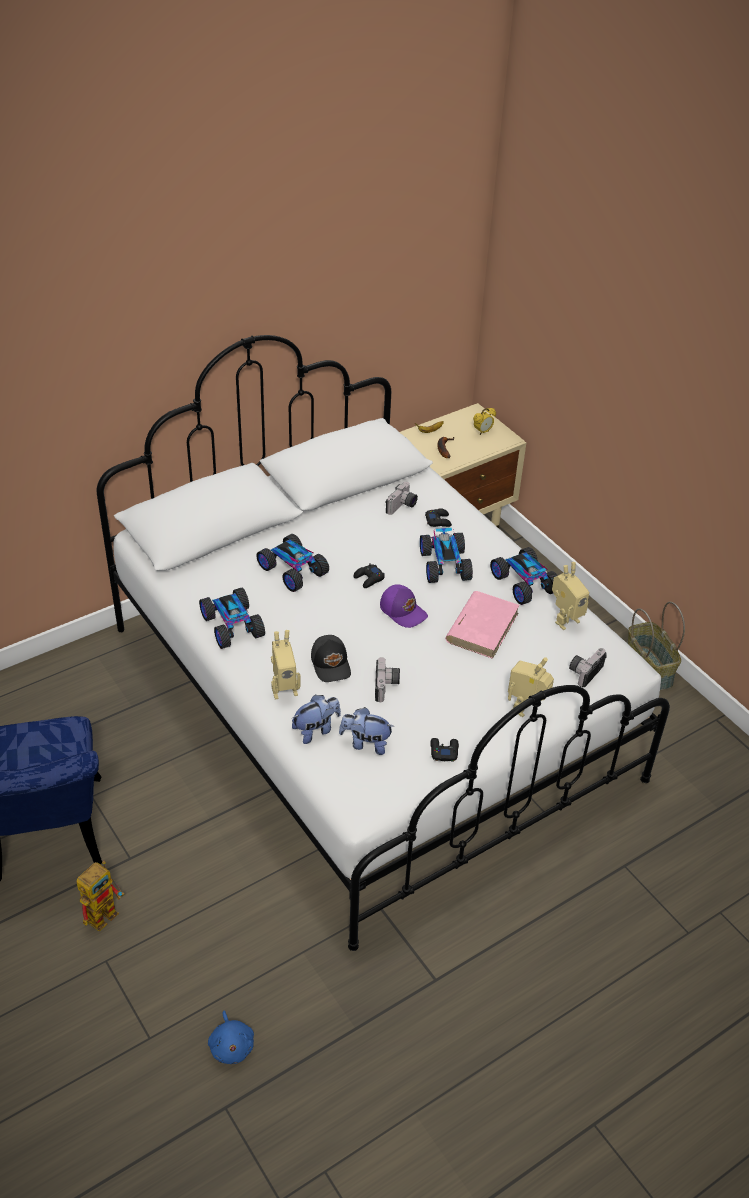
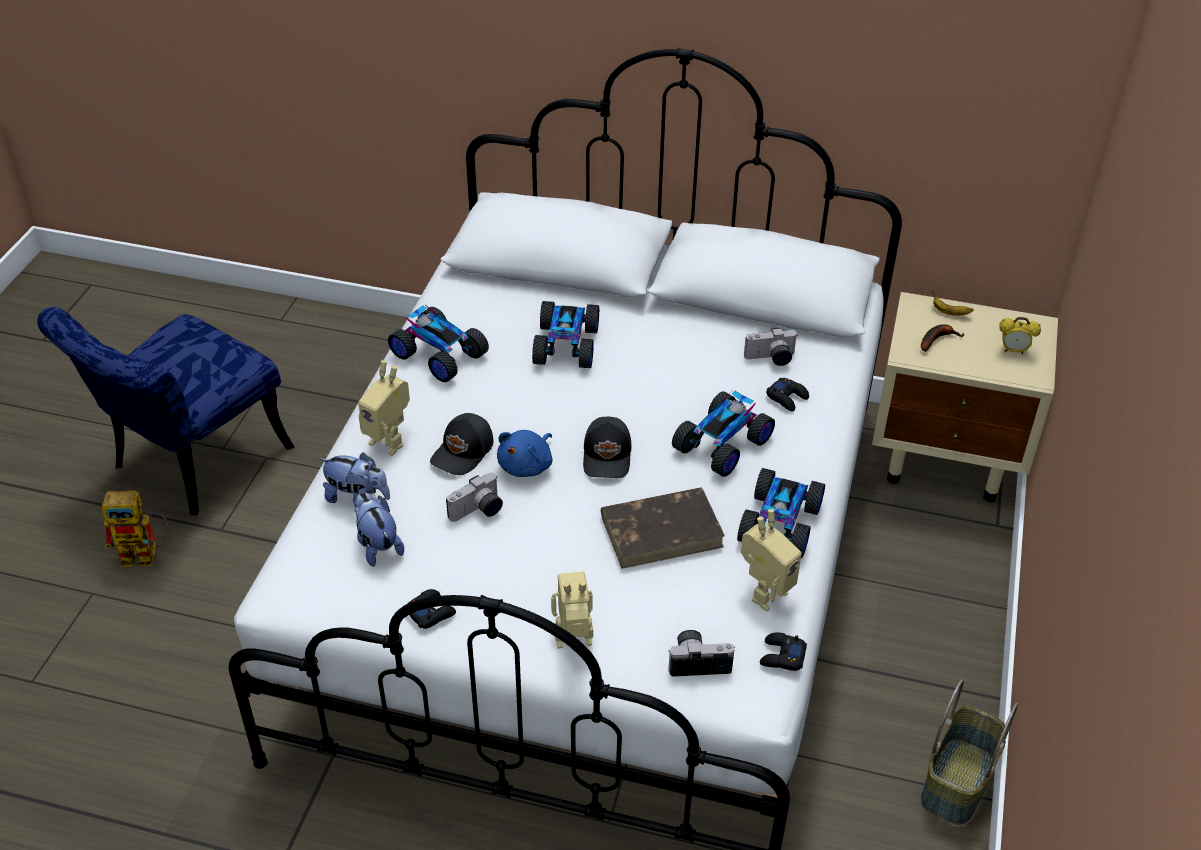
camera: 50 degrees right, 0 degrees up
toy car [199,588,265,649] -> toy car turned 105 degrees clockwise [388,305,489,382]
blue plush toy [208,1010,254,1064] -> blue plush toy moved to [497,430,553,477]
black game controller [354,563,385,588] -> black game controller moved to [760,632,807,671]
purple cap [380,584,428,628] -> black cap [583,417,632,478]
pink book [445,591,520,659] -> brown book [601,487,725,569]
toy robot [552,562,589,630] -> toy robot turned 60 degrees counterclockwise [741,509,802,611]

